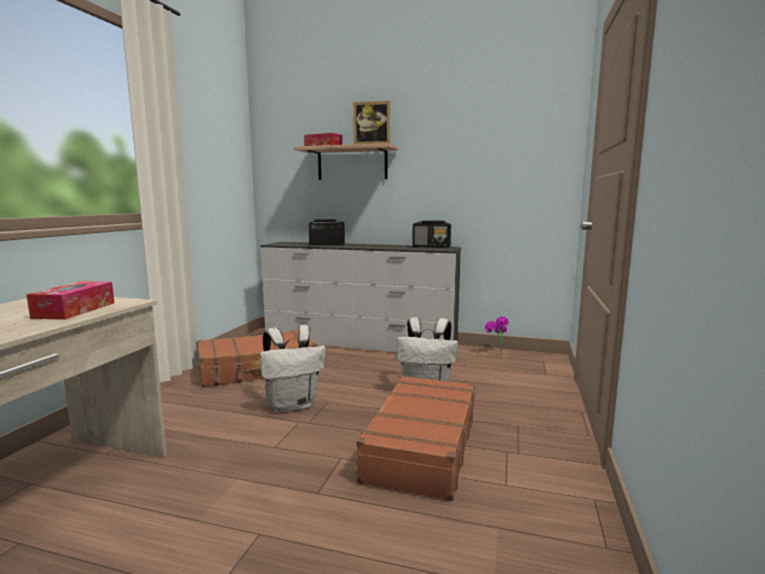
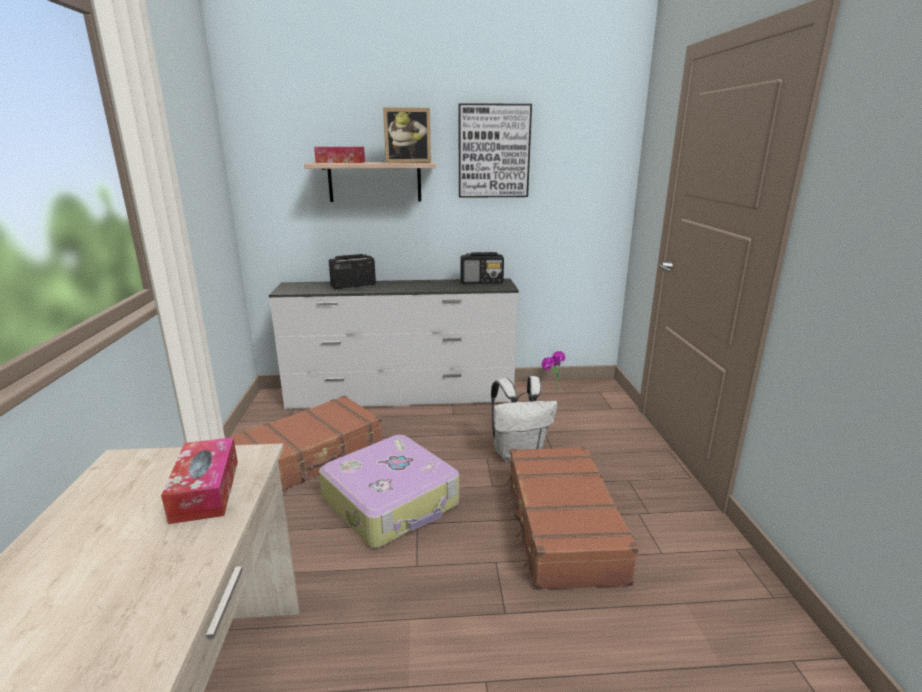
camera: 20 degrees left, 10 degrees up
white backpack [260,325,326,413] -> suitcase [319,435,459,548]
none -> picture [459,103,532,198]

